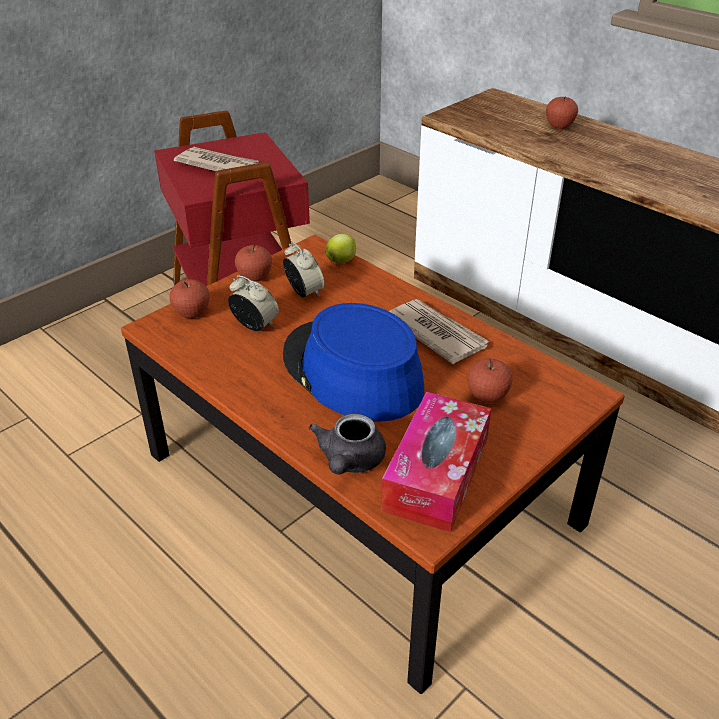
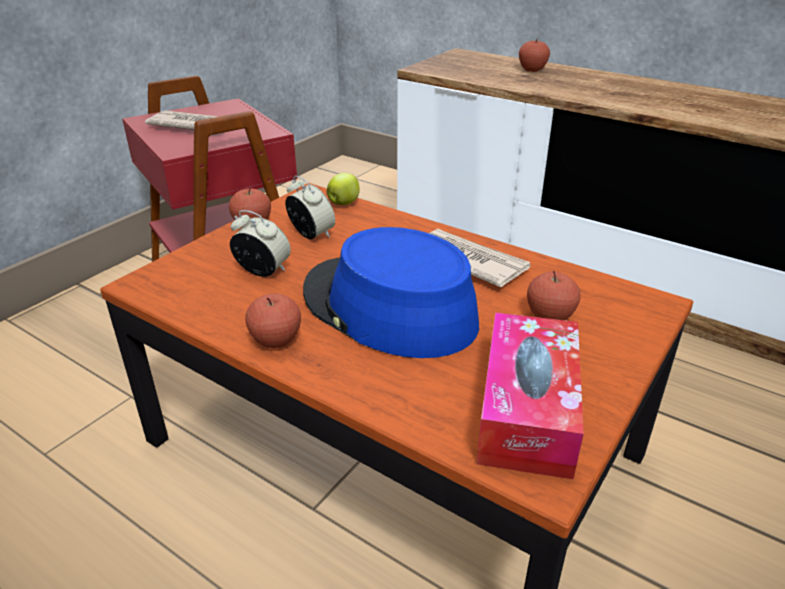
camera: 10 degrees left, 5 degrees down
apple [169,279,210,318] -> apple moved to [245,293,301,348]
grey teapot [309,414,386,474] -> none

